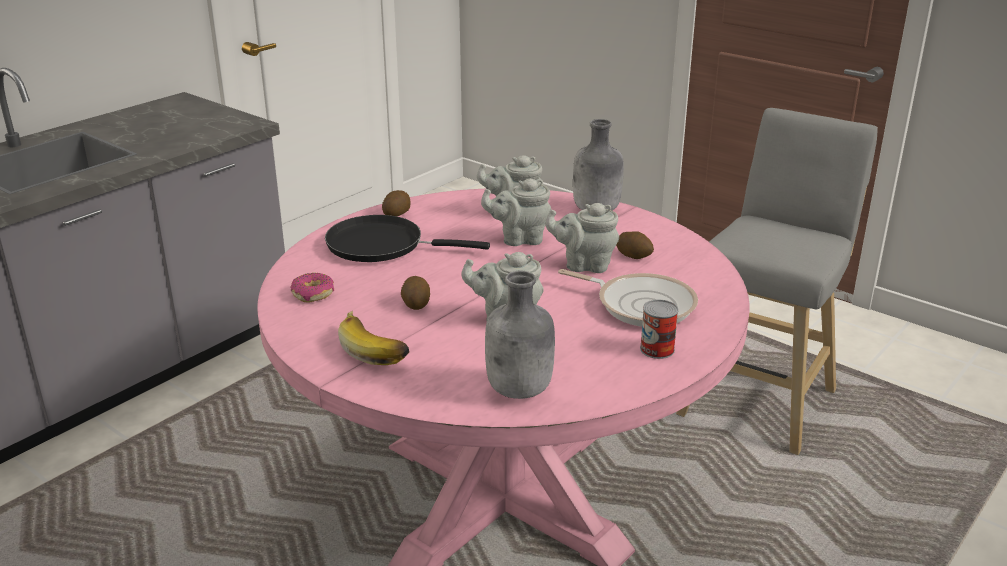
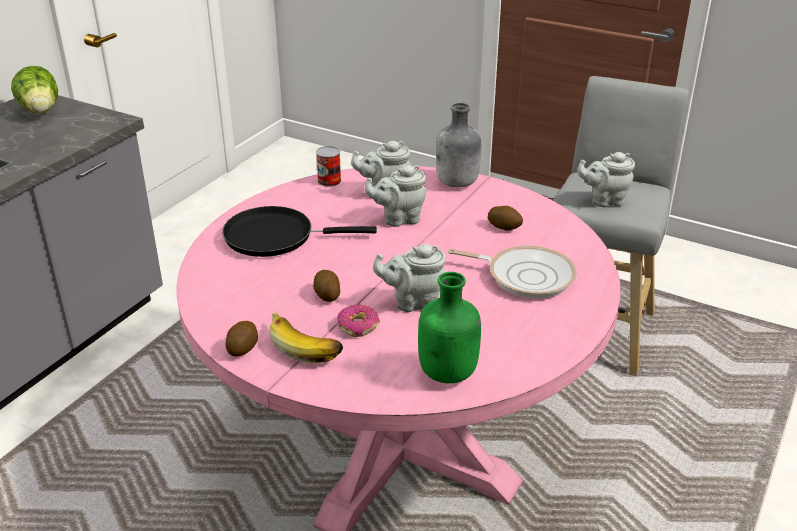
camera: 10 degrees left, 5 degrees up
donut [291,273,334,303] -> donut moved to [337,304,380,337]
potato [382,190,410,216] -> potato moved to [225,321,258,356]
grey bottle [485,271,555,399] -> green bottle [418,272,481,383]
grey teapot [545,203,619,273] -> grey teapot moved to [577,152,635,207]
can [640,300,679,359] -> can moved to [316,146,341,187]
none -> lettuce [11,66,58,113]

